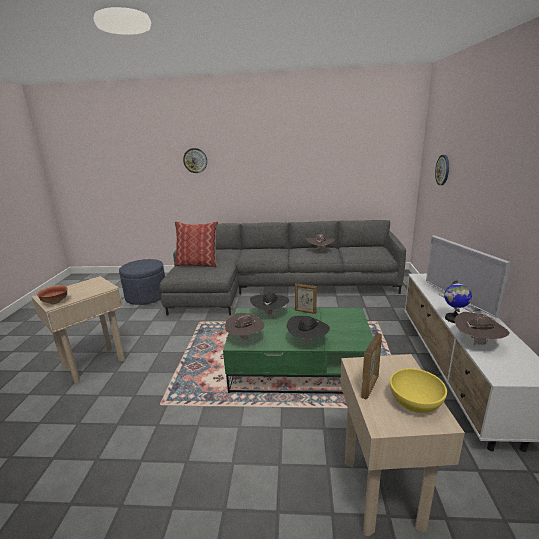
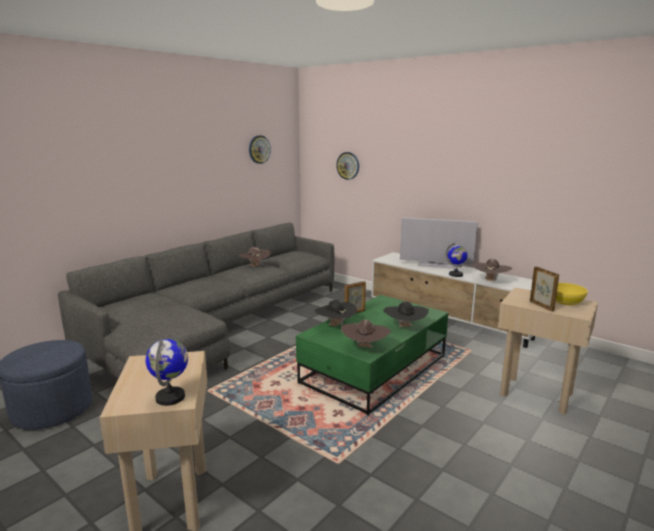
camera: 55 degrees left, 5 degrees down
bowl [37,285,68,304] -> globe [146,339,188,406]
pillow [174,221,218,268] -> none
wall clock [183,148,207,173] -> wall clock moved to [249,135,271,164]

